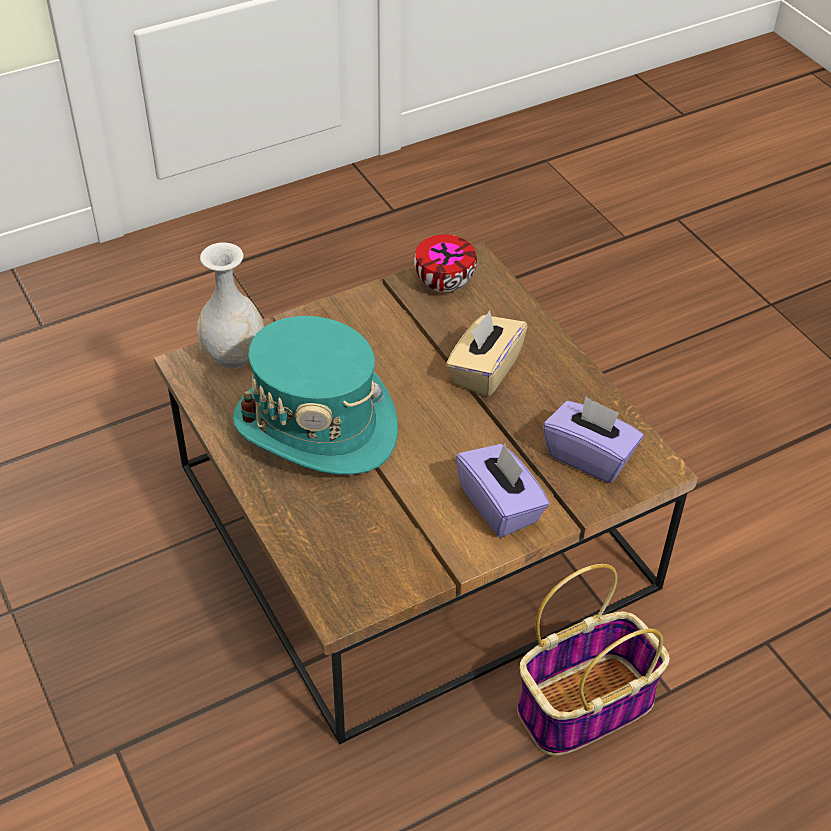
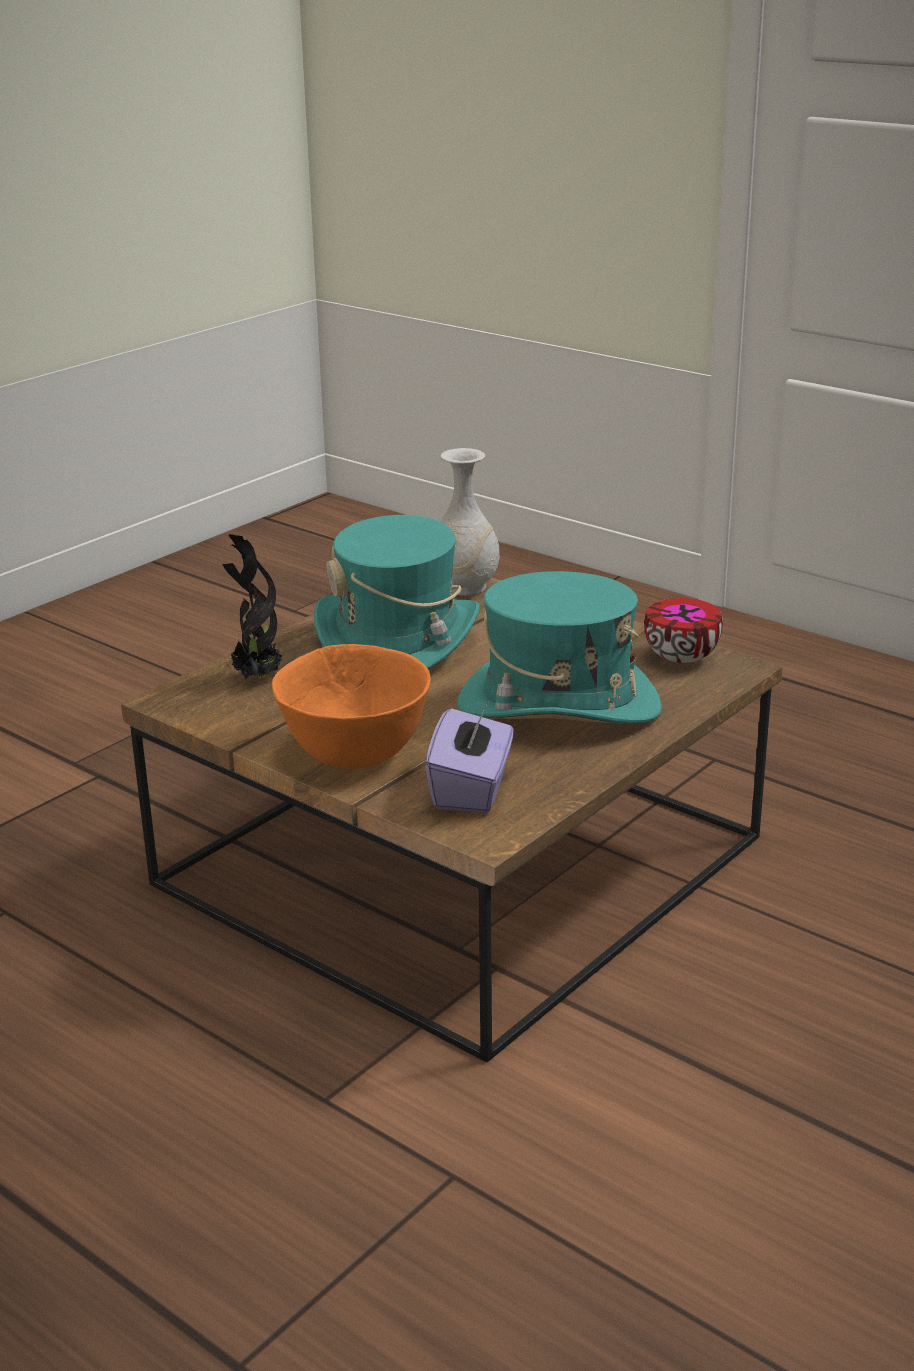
camera: 70 degrees right, 20 degrees down
beige tissue box [446,311,528,397] -> turquoise hat [457,571,662,724]
purple tissue box [456,443,550,538] -> orange bowl [272,644,431,769]
basket [517,564,670,756] -> none
none -> potted plant [222,534,282,679]

